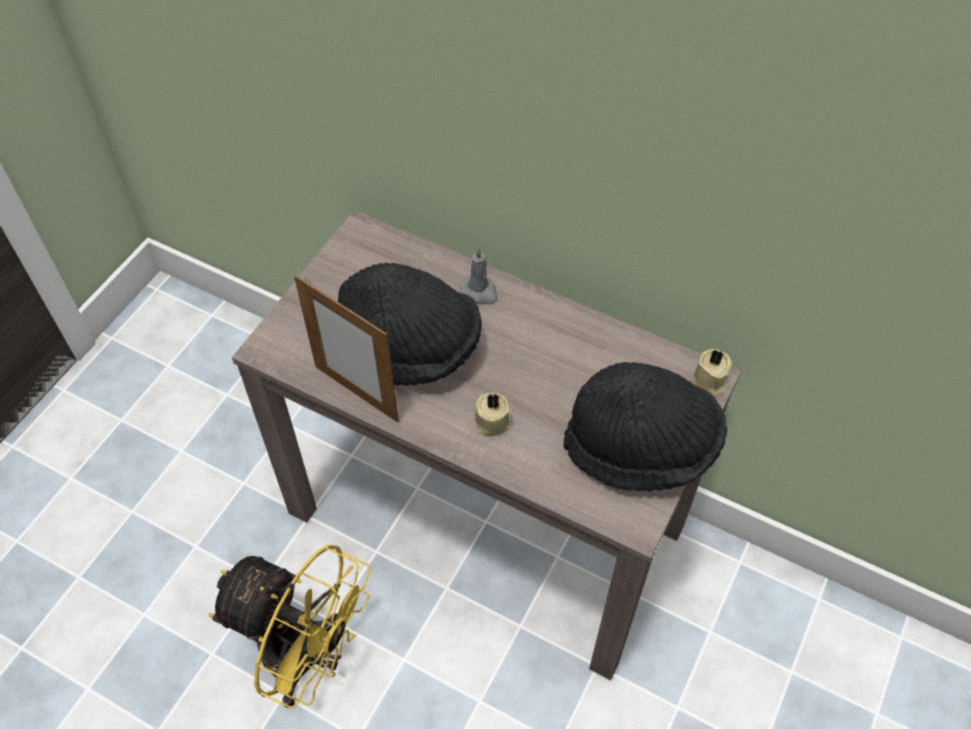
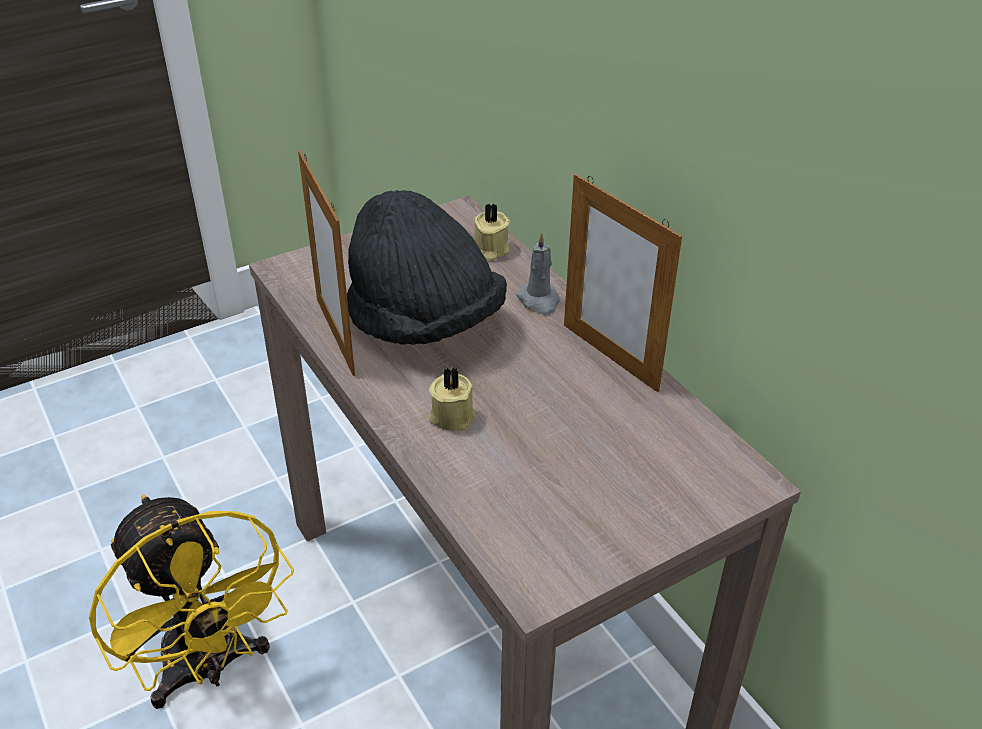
camera: 30 degrees right, 15 degrees down
black hat [564,362,727,491] -> none
beige candle [691,349,732,396] -> beige candle moved to [474,203,510,261]
none -> picture frame [564,174,682,392]

